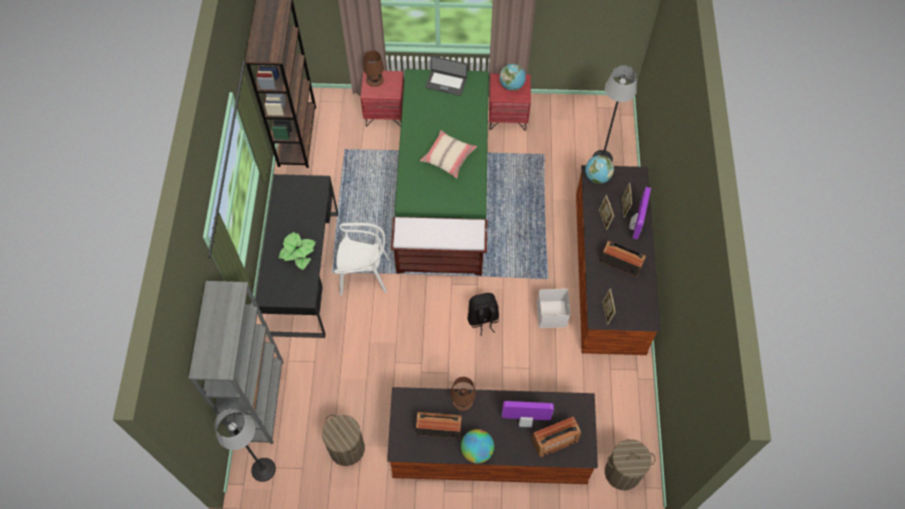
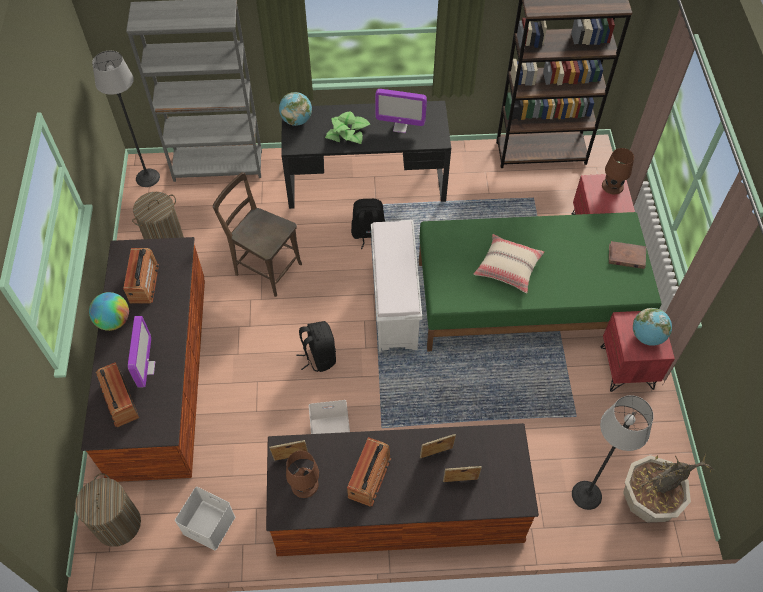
camera: 85 degrees right, 5 degrees down
white chair [333,223,390,296] -> black backpack [351,199,385,249]
brown bench [391,217,487,276] -> white bench [371,220,422,352]
laptop [425,56,467,96] -> brown book [609,241,646,269]
brown table lamp [451,377,476,411] -> brown table lamp moved to [286,451,319,498]
globe [585,155,614,184] -> globe moved to [279,92,312,126]
monitor [629,187,651,239] -> monitor moved to [375,89,427,133]
none -> white storage box [175,487,235,551]
none -> brown chair [213,172,302,297]
none -> potted plant [624,453,714,522]

